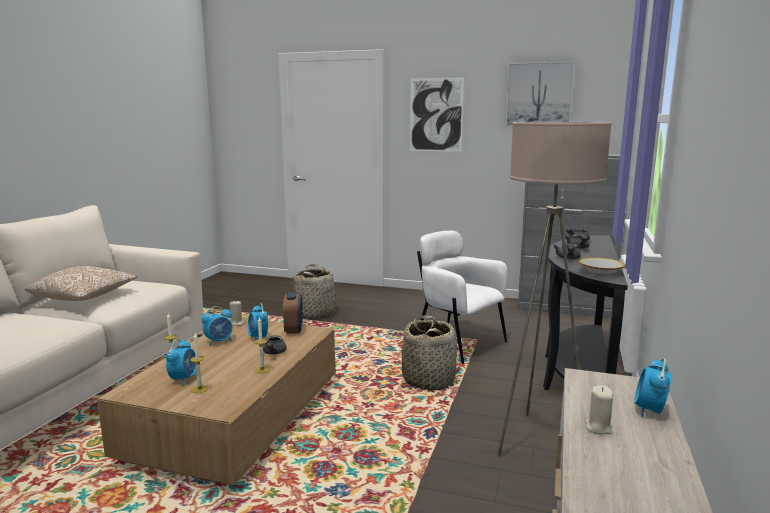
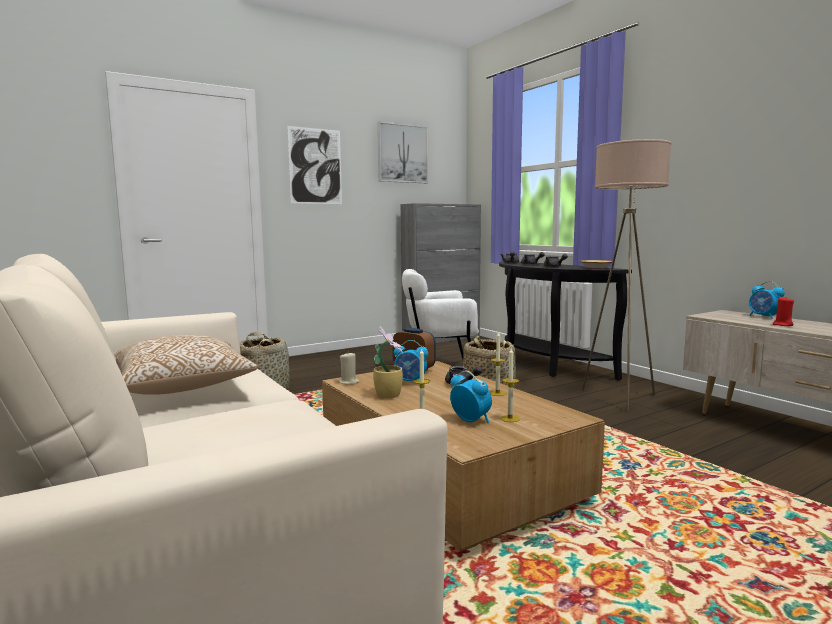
camera: 50 degrees left, 5 degrees down
alarm clock [201,306,232,346] -> potted plant [373,326,403,398]
beige candle [585,385,614,435] -> red candle [773,297,794,326]

